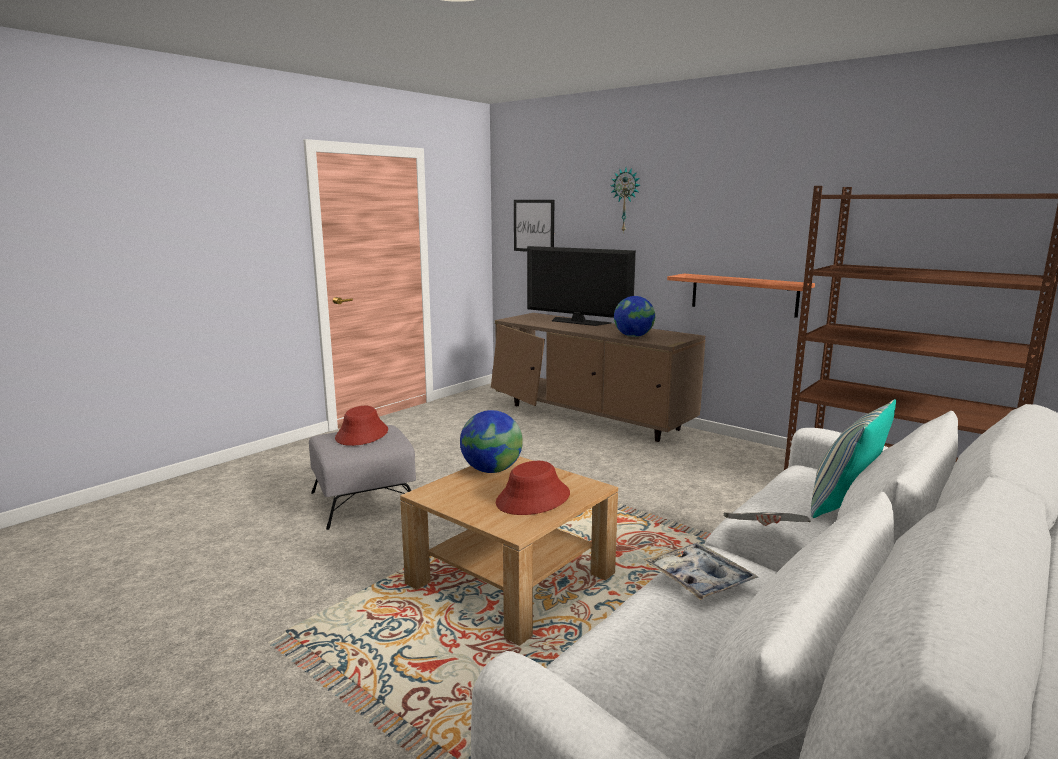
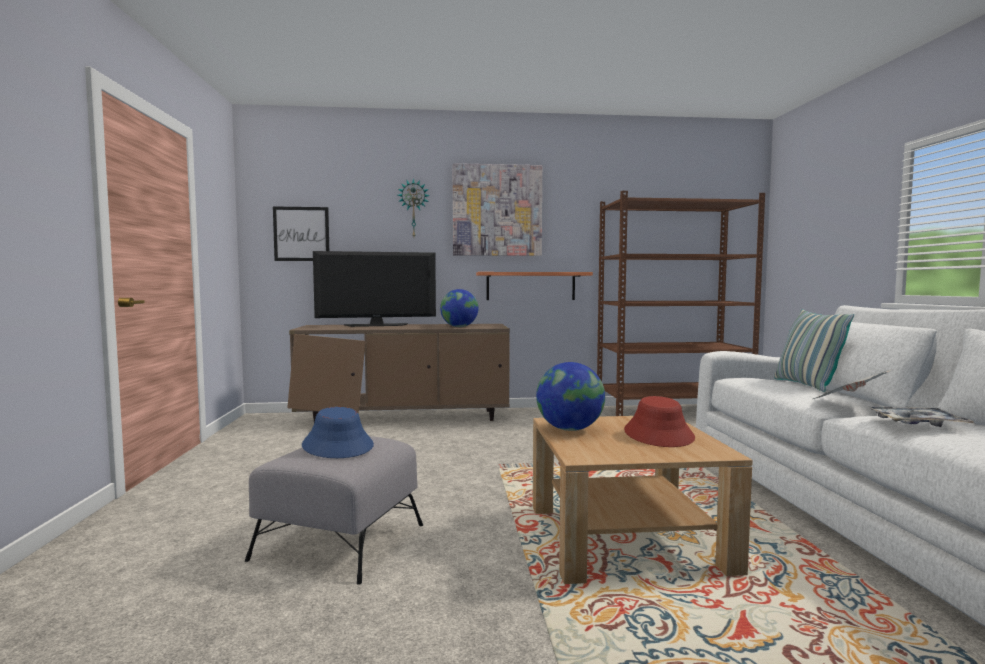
camera: 45 degrees left, 10 degrees down
red hat [335,406,388,446] -> blue hat [302,407,374,458]
none -> picture [453,163,542,256]

